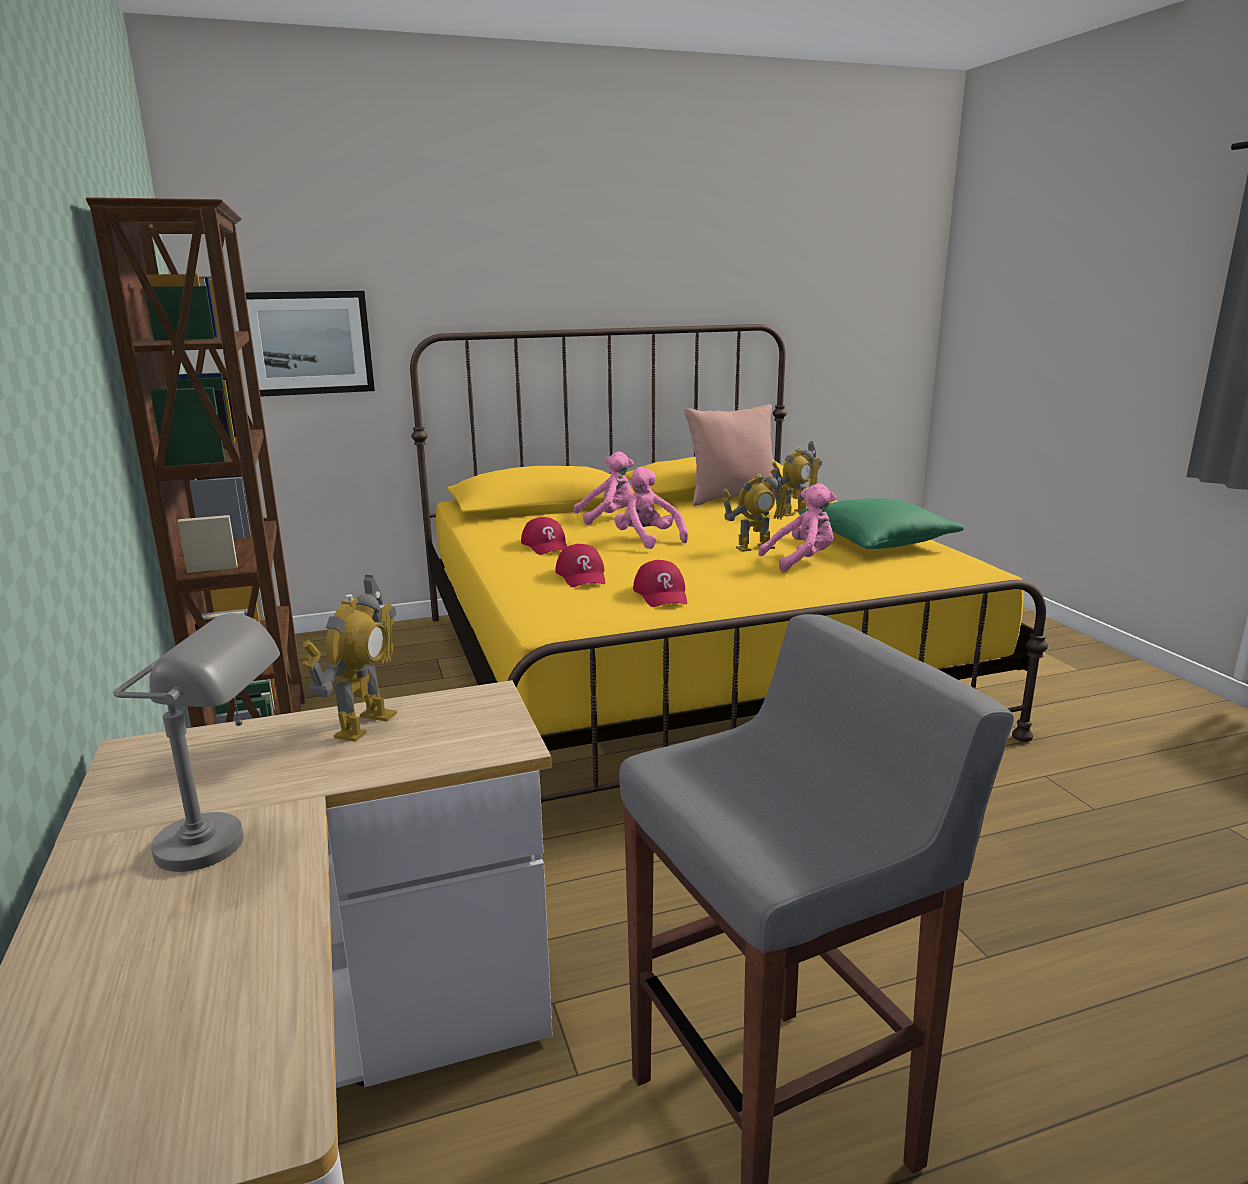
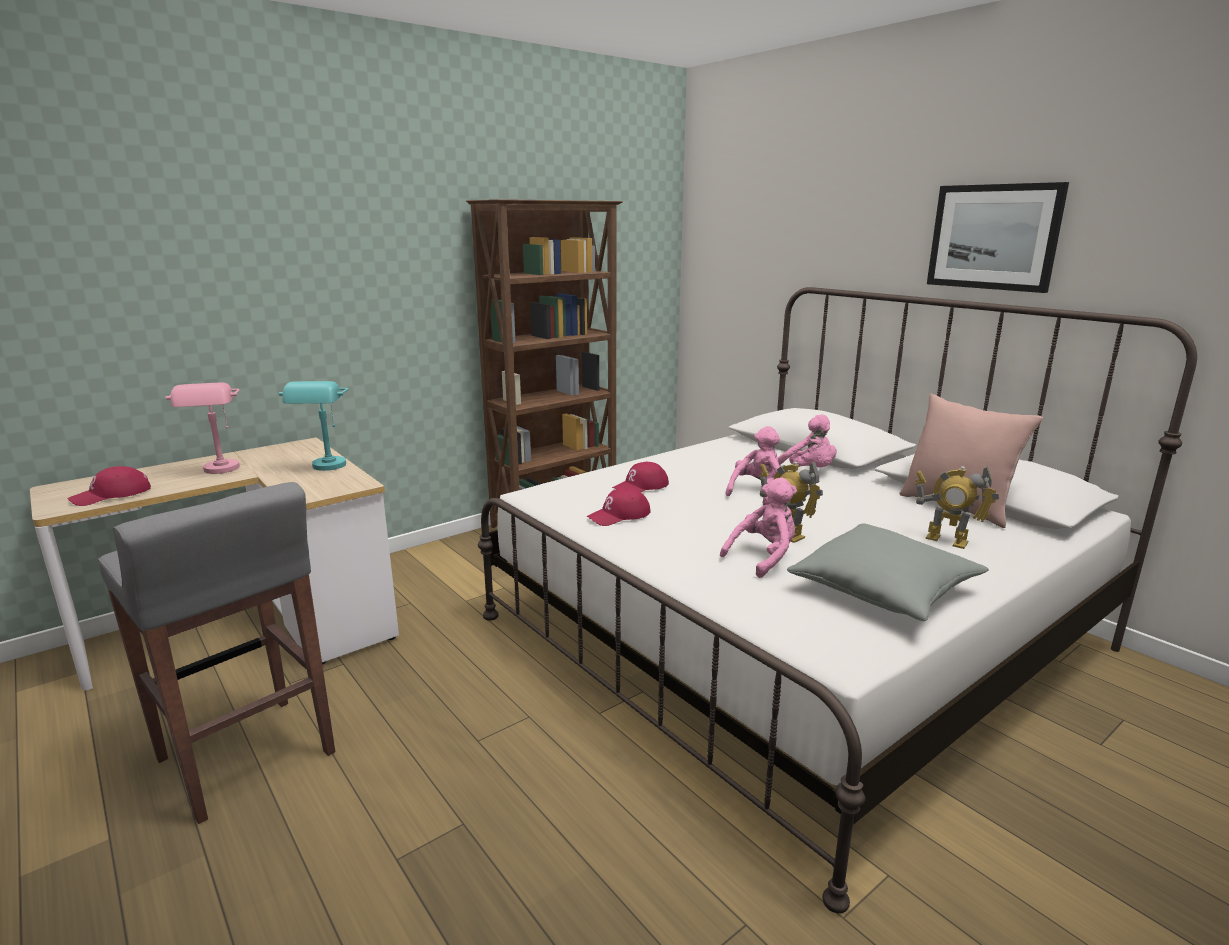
camera: 70 degrees right, 0 degrees up
grey table lamp [113,613,280,872] -> pink table lamp [166,383,240,474]
picture [245,291,375,397] -> picture moved to [927,182,1069,293]
toy robot [302,575,397,742] -> turquoise table lamp [279,381,348,471]
yellow bed [410,324,1048,802] -> white bed [478,287,1197,914]
red cap [521,517,567,555] -> red cap moved to [68,466,151,506]
pink plush toy [758,483,836,572] -> pink plush toy turned 90 degrees counterclockwise [720,477,797,578]
green pillow [798,498,964,549] -> grey pillow [787,523,989,621]

